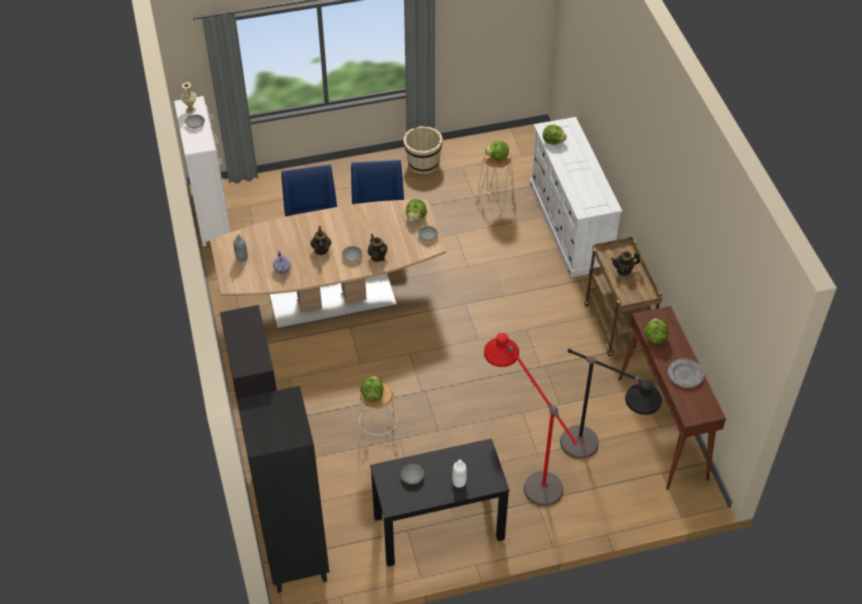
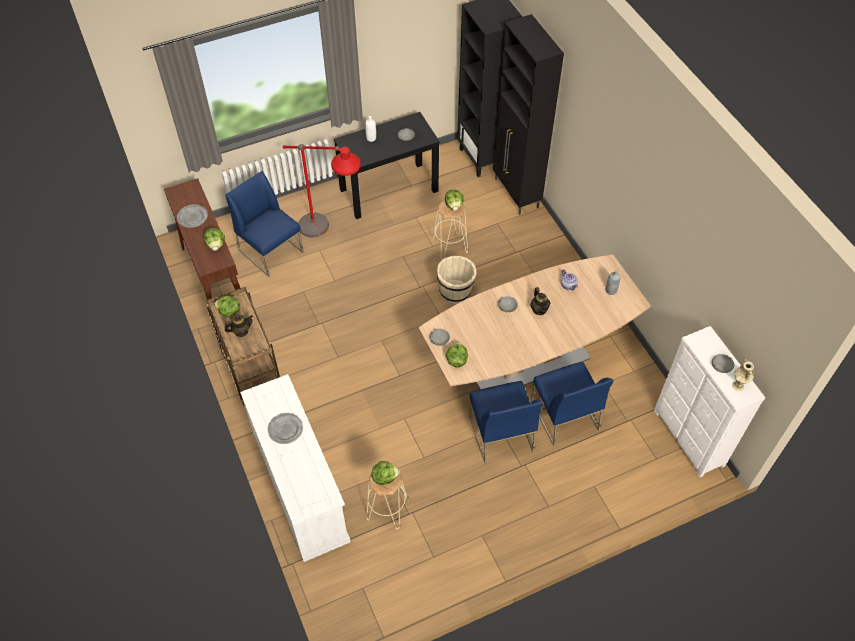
camera: 170 degrees right, 5 degrees up
teapot [368,233,387,262] -> none
beige bucket [403,126,443,174] -> beige bucket moved to [437,256,476,304]
lettuce [543,124,567,145] -> lettuce moved to [214,295,240,317]
black floor lamp [560,349,662,459] -> blue chair [225,171,304,277]
none -> grey plate [268,413,303,444]

